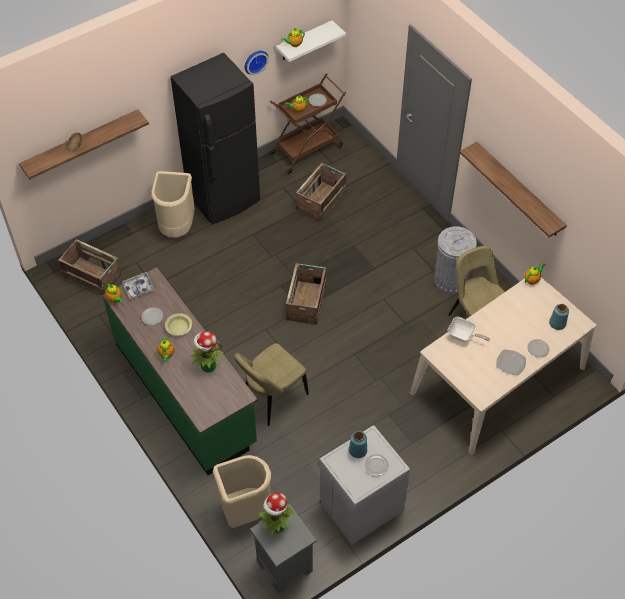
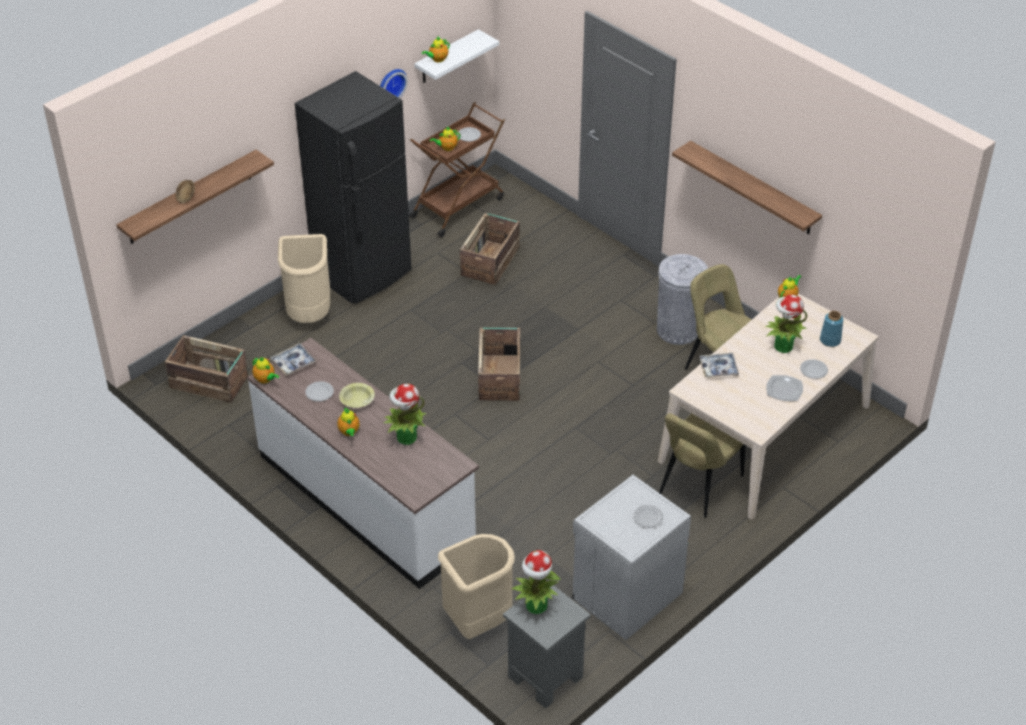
camera: 10 degrees left, 10 degrees down
green counter [102,267,258,475] -> white counter [247,338,479,589]
beige chair [234,343,309,426] -> beige chair moved to [659,413,746,518]
blue vase [349,431,367,458] -> none
frying pan [447,317,490,342] -> tray [699,353,739,377]
none -> potted plant [765,294,807,353]

